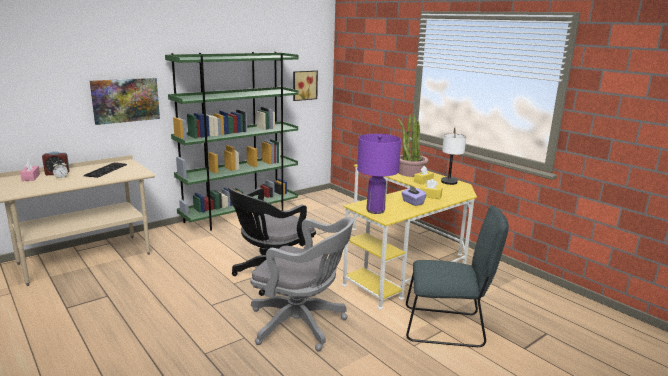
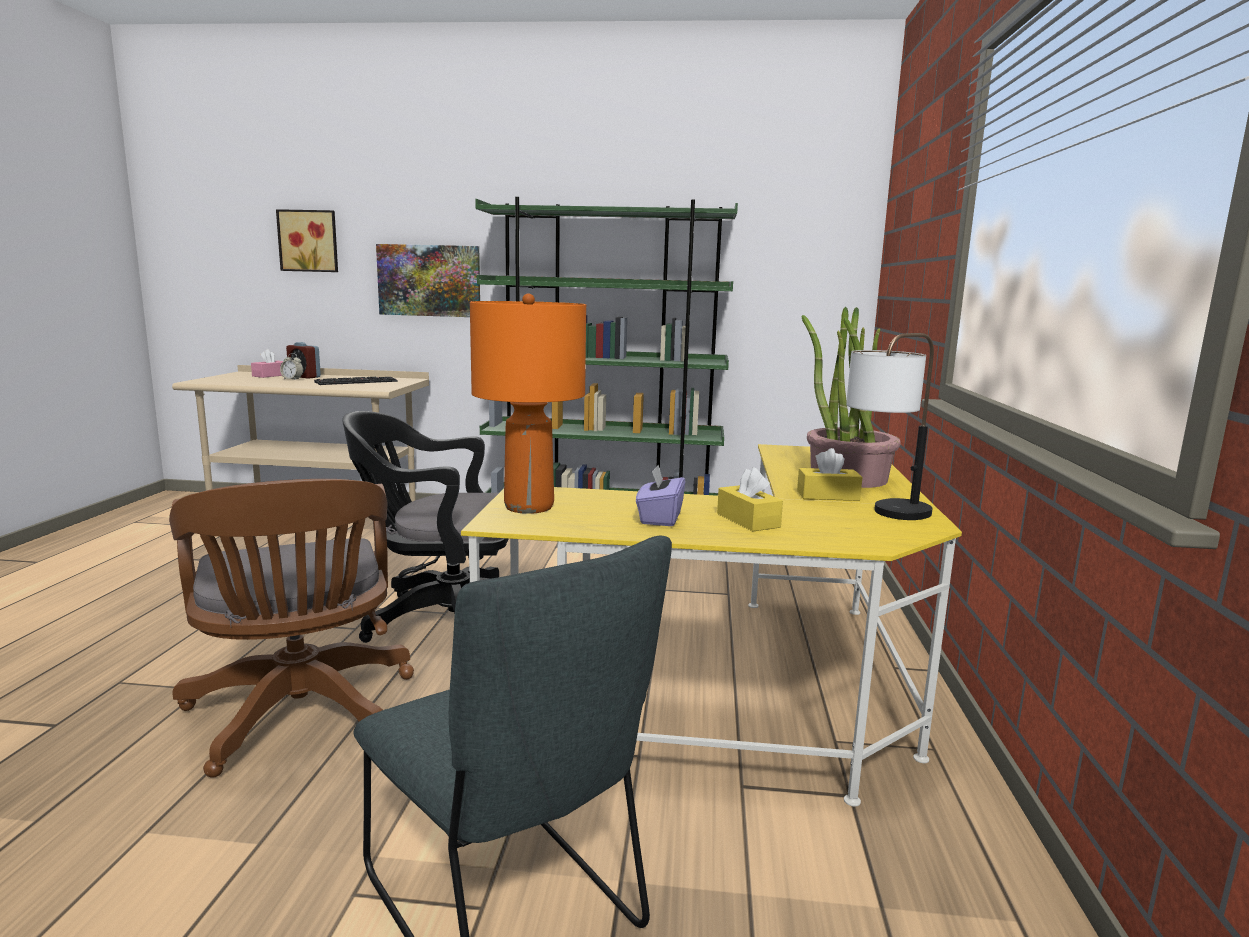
camera: 45 degrees right, 5 degrees down
grey office chair [251,217,354,351] -> brown office chair [169,479,414,778]
picture [293,70,318,101] -> picture moved to [276,209,338,272]
purple table lamp [357,134,401,214] -> orange table lamp [470,293,586,514]

